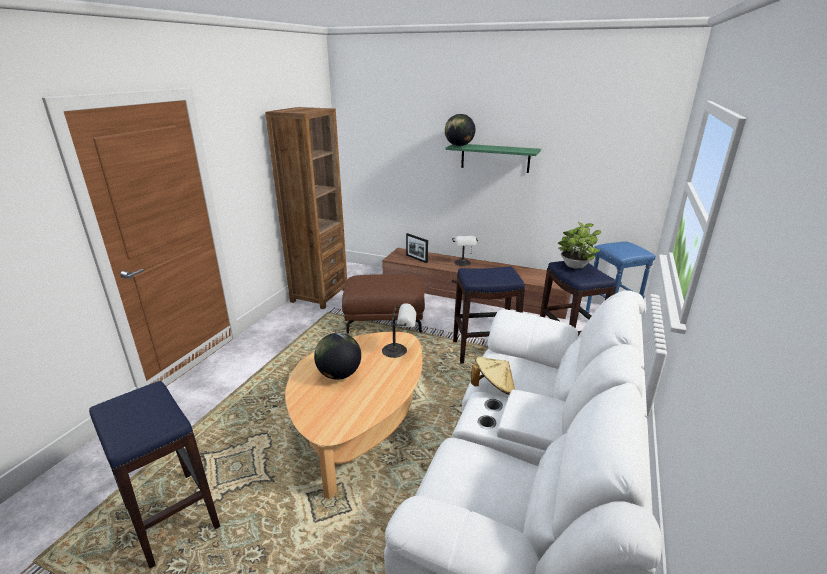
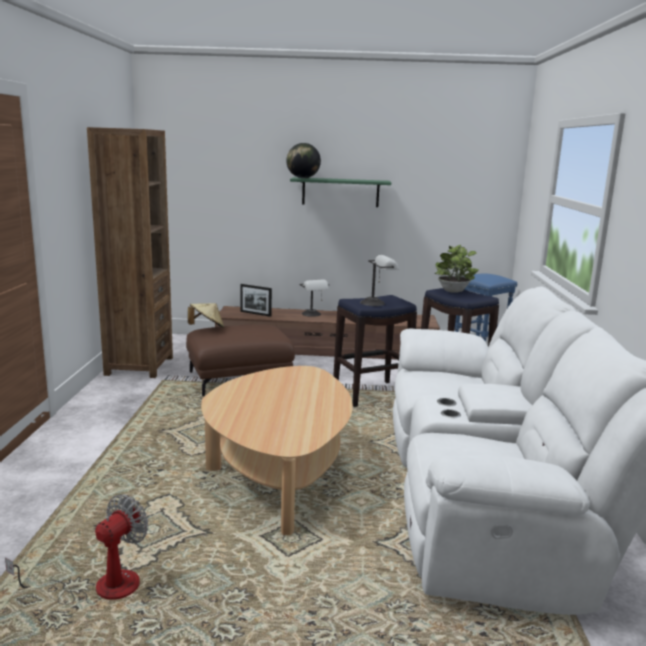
camera: 20 degrees left, 10 degrees down
stool [89,381,220,568] -> fan [5,494,149,605]
globe [314,333,361,380] -> none
table lamp [382,303,416,358] -> table lamp moved to [360,255,399,306]
beige hat [471,356,515,395] -> beige hat moved to [188,303,224,328]

